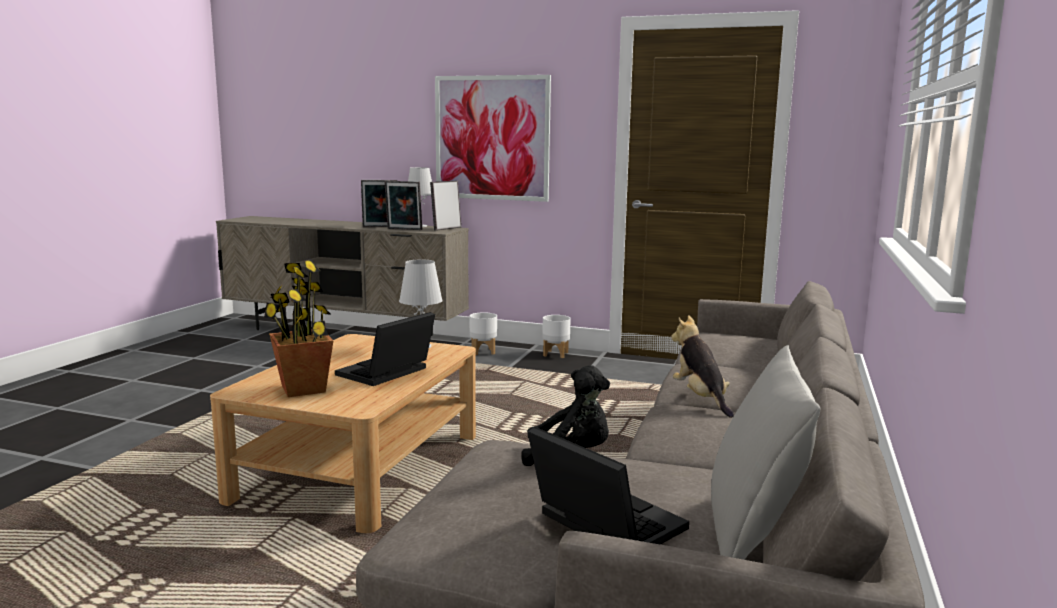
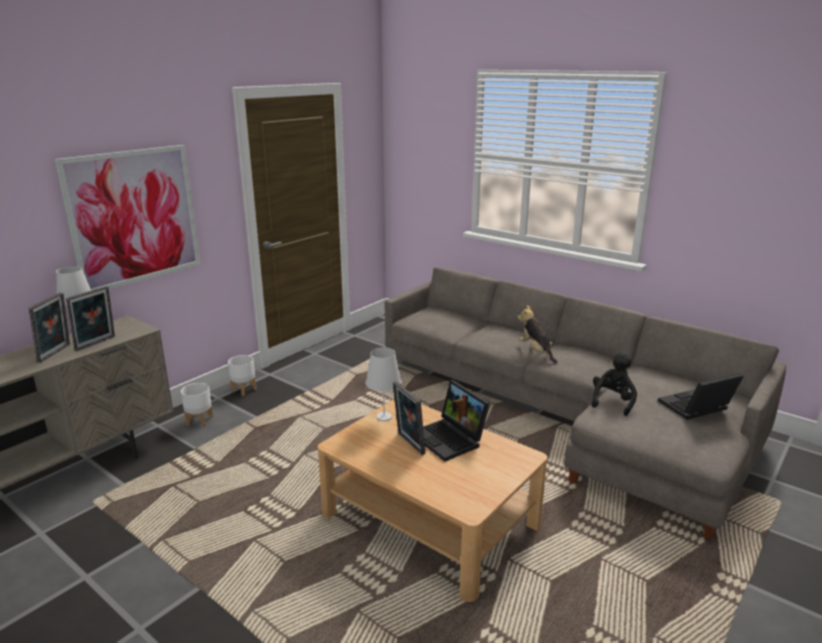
camera: 70 degrees left, 10 degrees up
potted plant [264,260,333,397] -> none
picture frame [430,180,461,231] -> picture frame moved to [393,381,426,455]
plush toy [671,315,734,418] -> plush toy turned 60 degrees clockwise [518,305,558,364]
grey pillow [711,345,820,560] -> none

